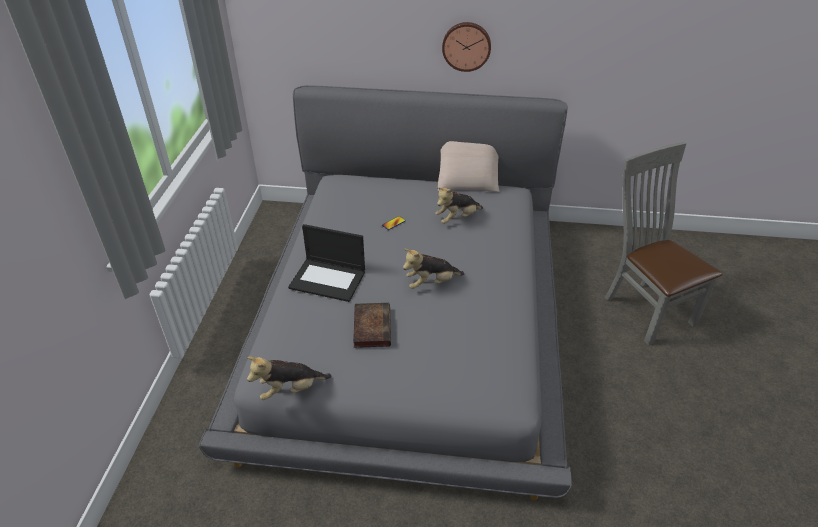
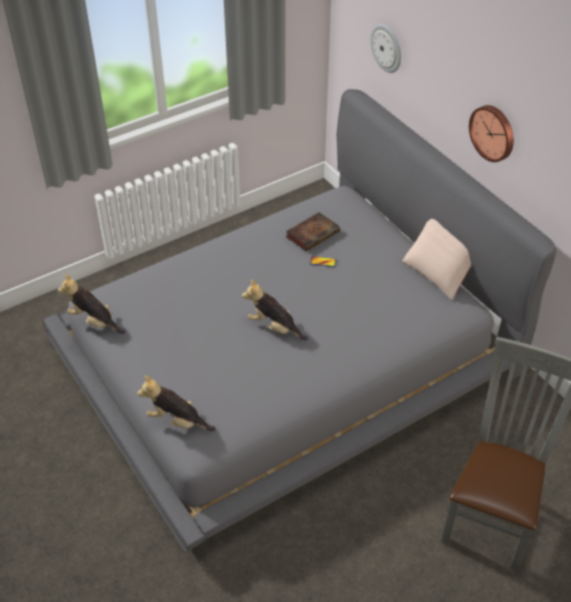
camera: 50 degrees right, 5 degrees up
laptop [288,224,365,302] -> none
book [353,303,391,348] -> book moved to [286,212,340,251]
plush toy [435,187,483,224] -> plush toy moved to [137,375,216,431]
none -> wall clock [370,24,401,73]

